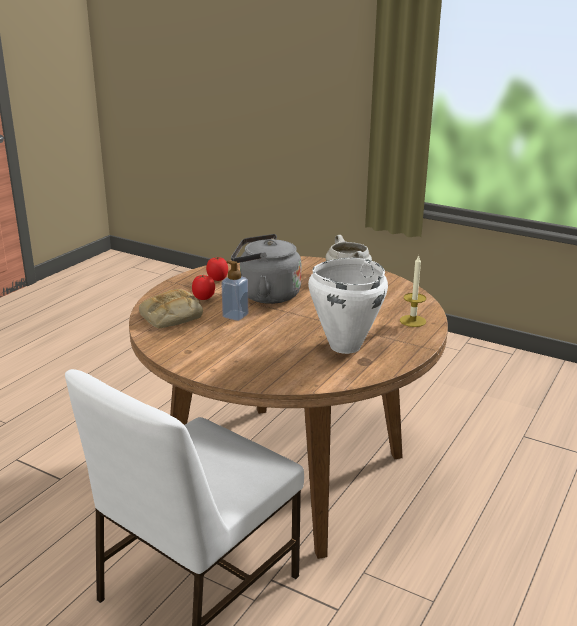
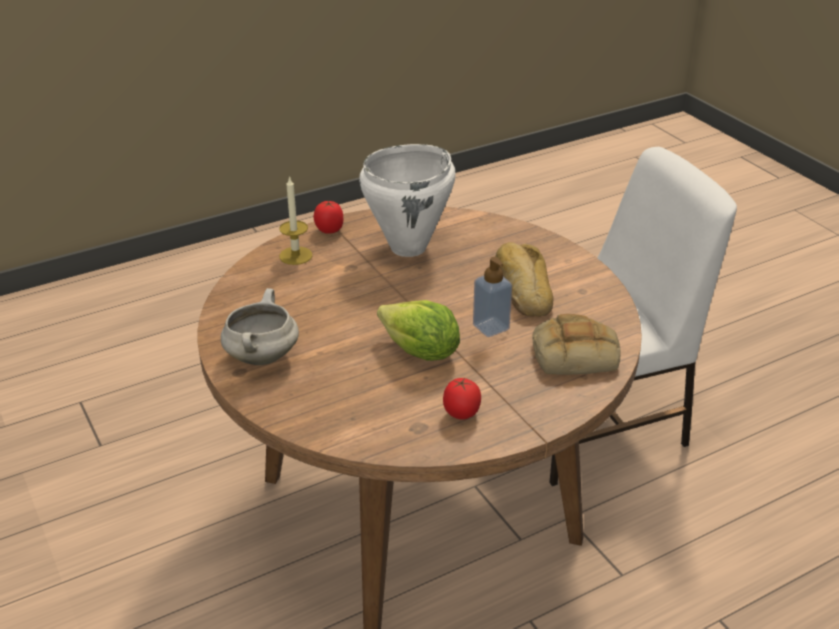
camera: 150 degrees left, 10 degrees up
tomato [192,275,215,300] -> tomato moved to [314,201,343,234]
grey kettle [231,234,301,304] -> lettuce [377,300,460,361]
none -> bread [495,242,553,317]

